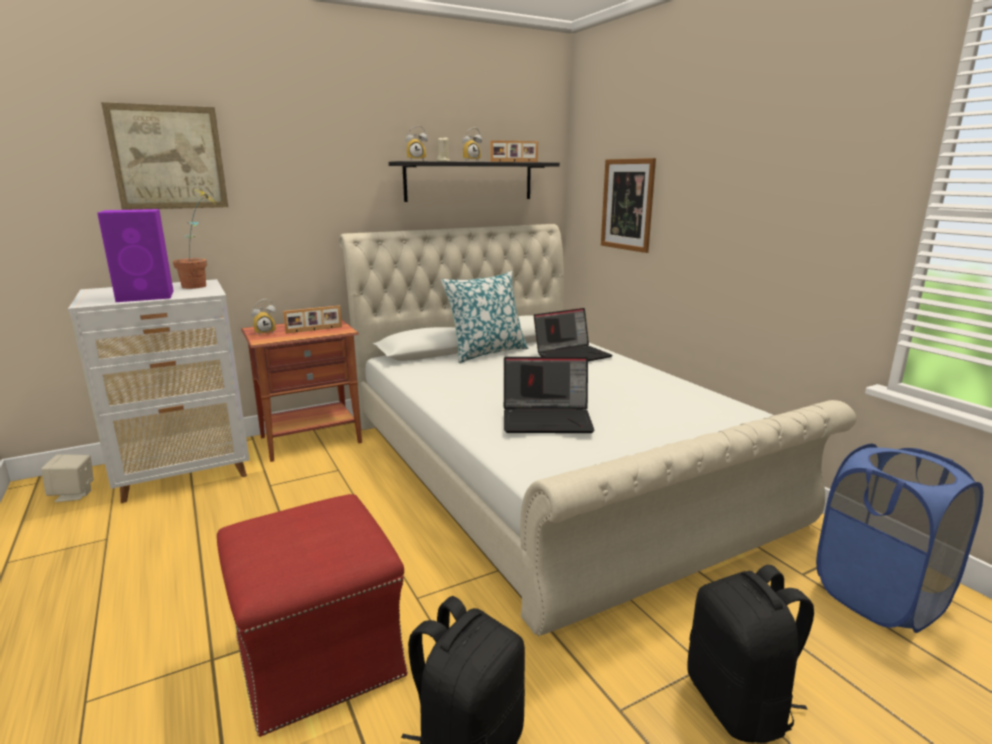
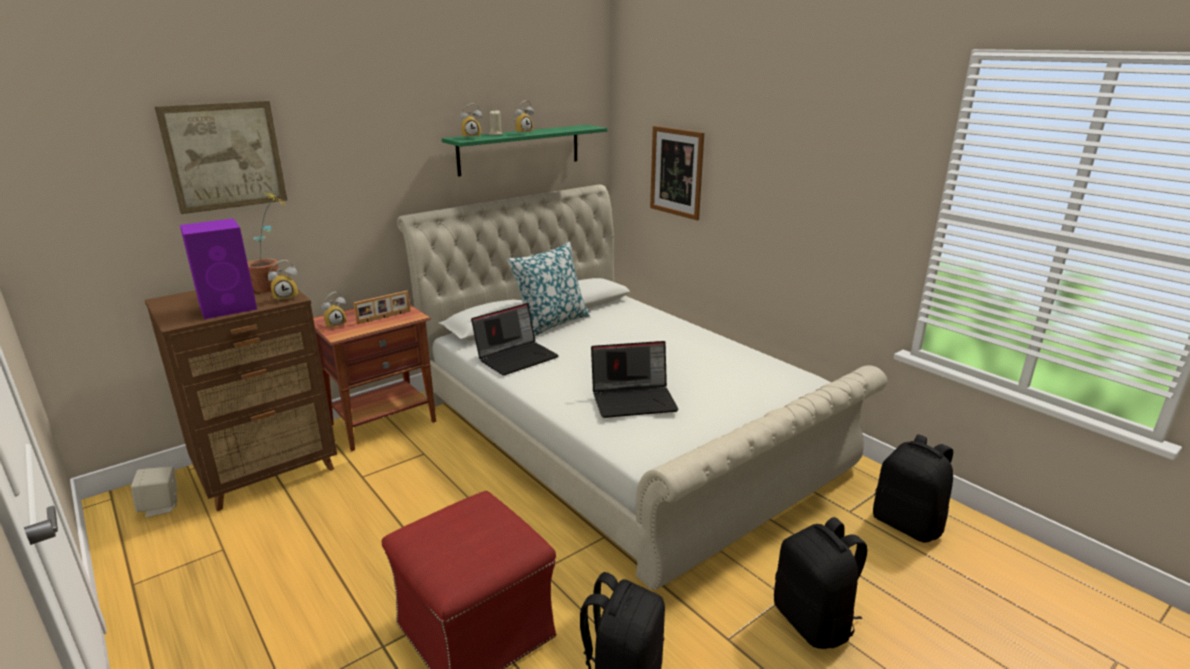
camera: 10 degrees left, 5 degrees up
white dresser [68,279,250,503] -> brown dresser [145,274,337,512]
black shelf [389,161,560,202] -> green shelf [442,125,608,177]
picture frame [490,140,538,162] -> none
laptop [534,308,613,361] -> laptop moved to [471,303,559,376]
blue laundry basket [816,444,983,633] -> black backpack [873,434,953,542]
none -> alarm clock [268,260,298,302]

